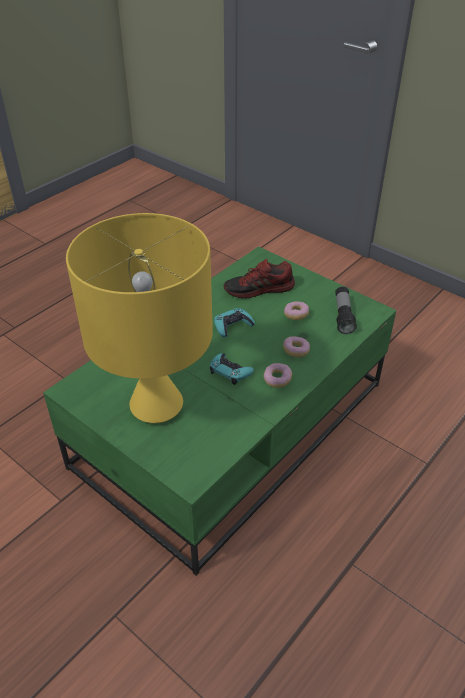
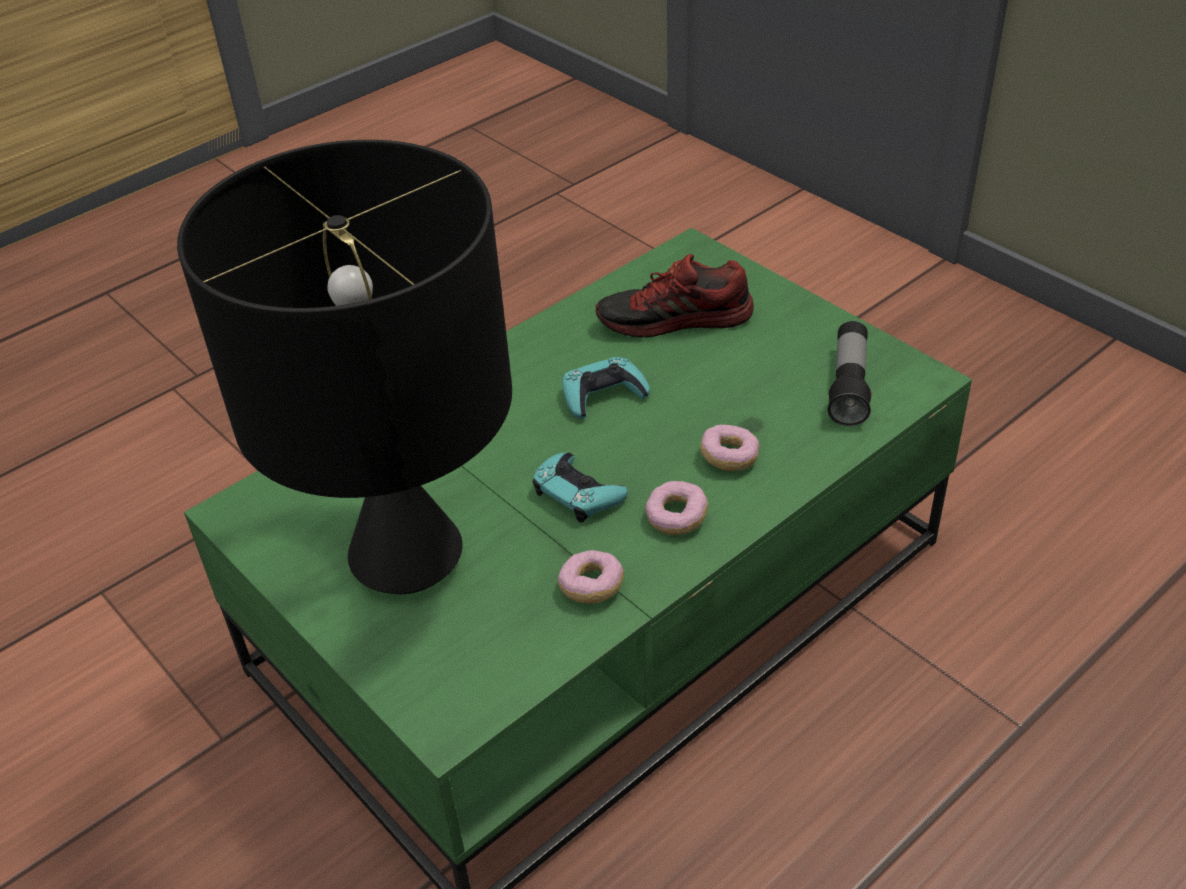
camera: 10 degrees right, 0 degrees up
yellow table lamp [66,213,213,423] -> black table lamp [177,140,512,594]
donut [284,301,309,320] -> donut moved to [558,550,624,604]

